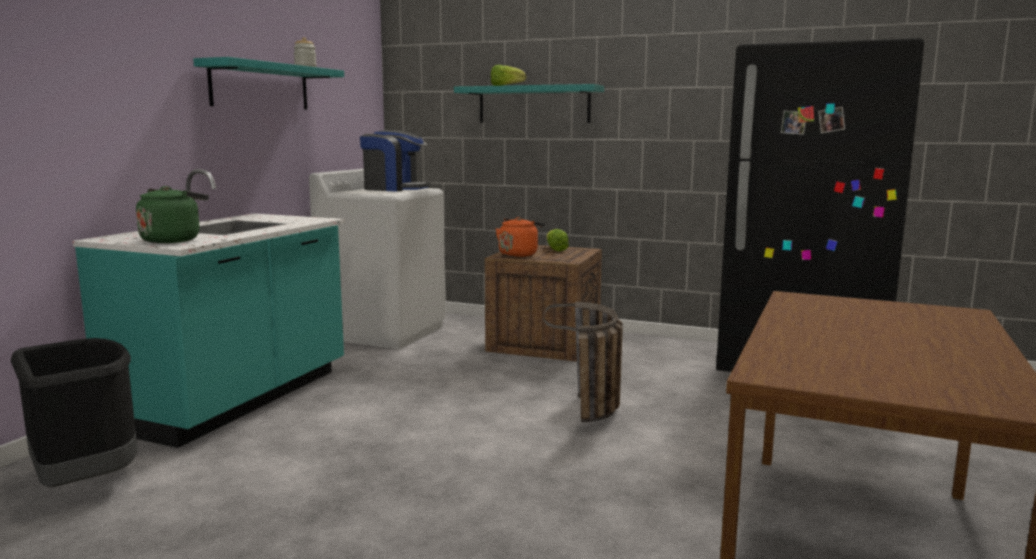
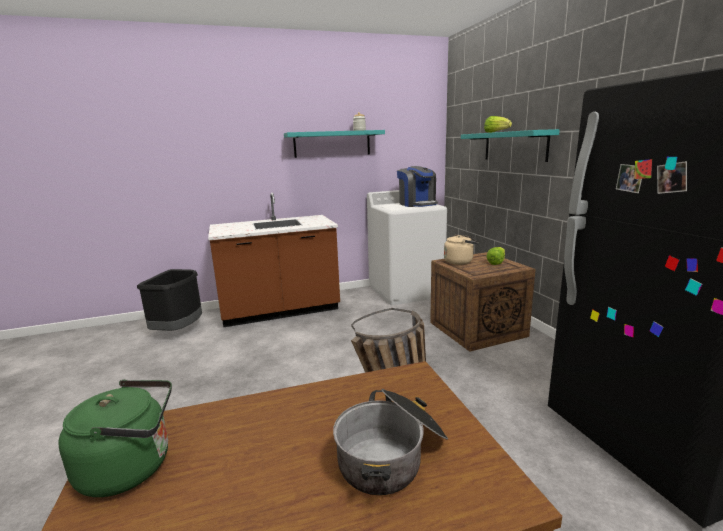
camera: 50 degrees right, 5 degrees up
turquoise counter [72,169,345,448] -> brown counter [208,193,340,327]
green kettle [136,186,209,243] -> green kettle moved to [58,380,172,497]
orange kettle [496,217,545,257] -> beige kettle [444,234,479,265]
none -> cooking pot [333,389,448,495]

